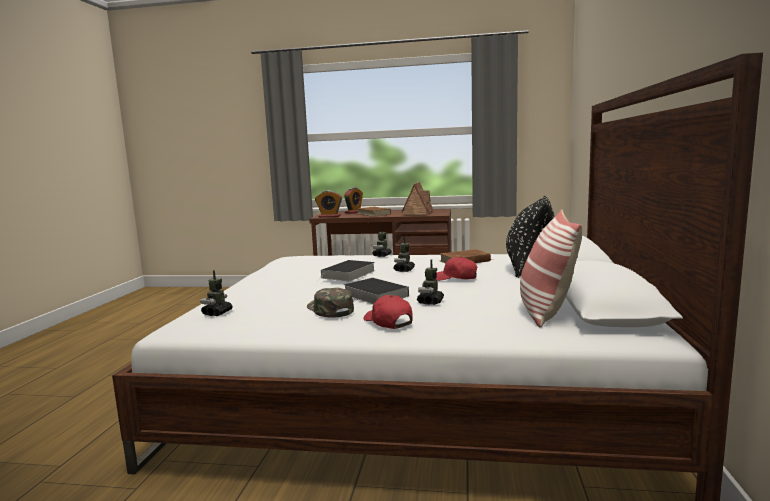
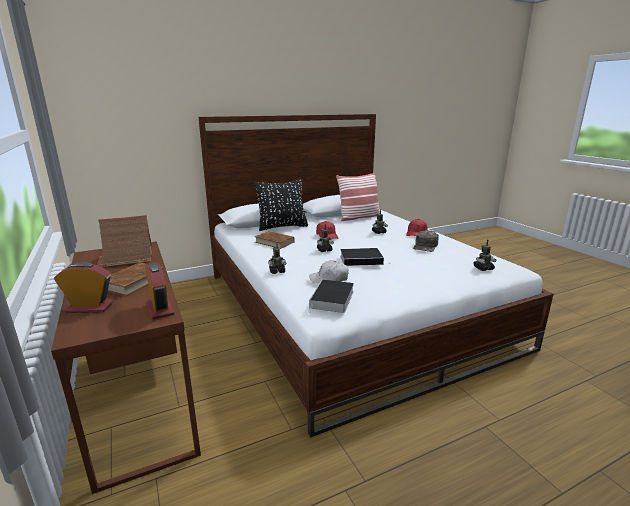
camera: 125 degrees left, 10 degrees up
book [344,278,409,304] -> book moved to [309,280,354,313]
none -> white cap [309,260,349,283]

